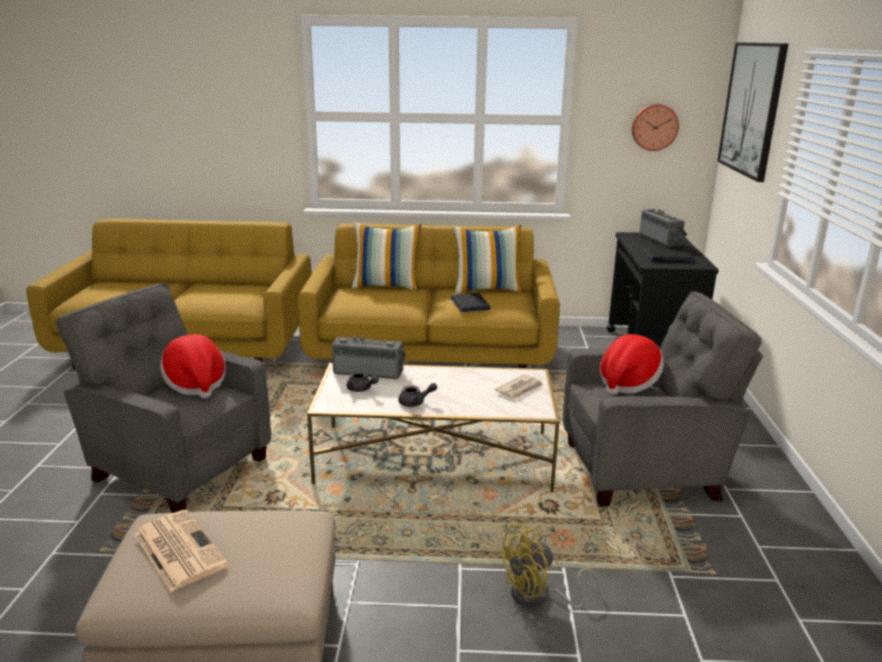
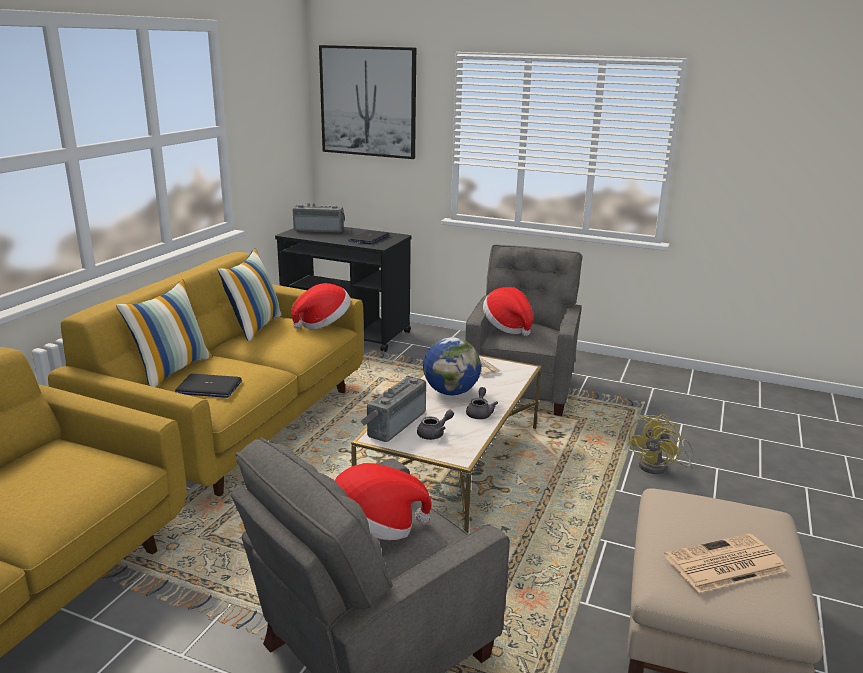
camera: 70 degrees left, 0 degrees up
laptop [450,293,491,312] -> laptop moved to [175,374,242,398]
yellow fan [496,523,601,609] -> yellow fan turned 45 degrees clockwise [628,414,694,474]
wall clock [632,104,679,151] -> none
none -> hat [291,283,351,329]
none -> globe [423,337,481,396]

